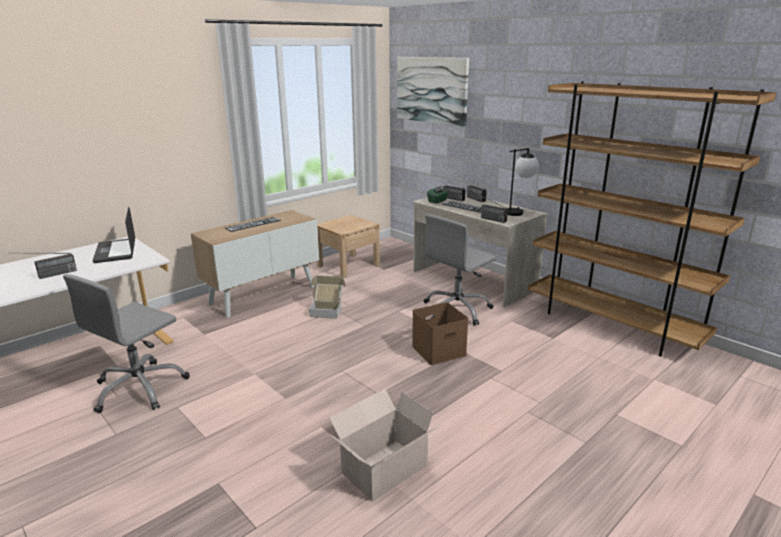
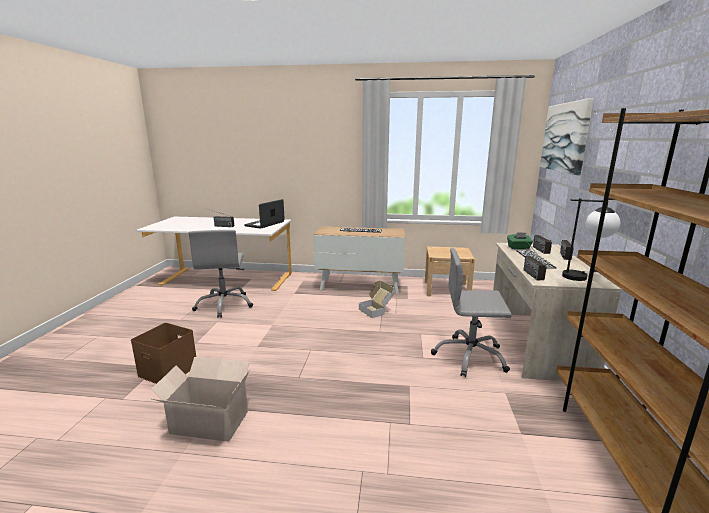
camera: 50 degrees right, 5 degrees down
grey office chair [63,274,190,413] -> grey office chair turned 90 degrees counterclockwise [188,230,253,318]
brown storage box [412,302,468,365] -> brown storage box moved to [131,323,196,384]

